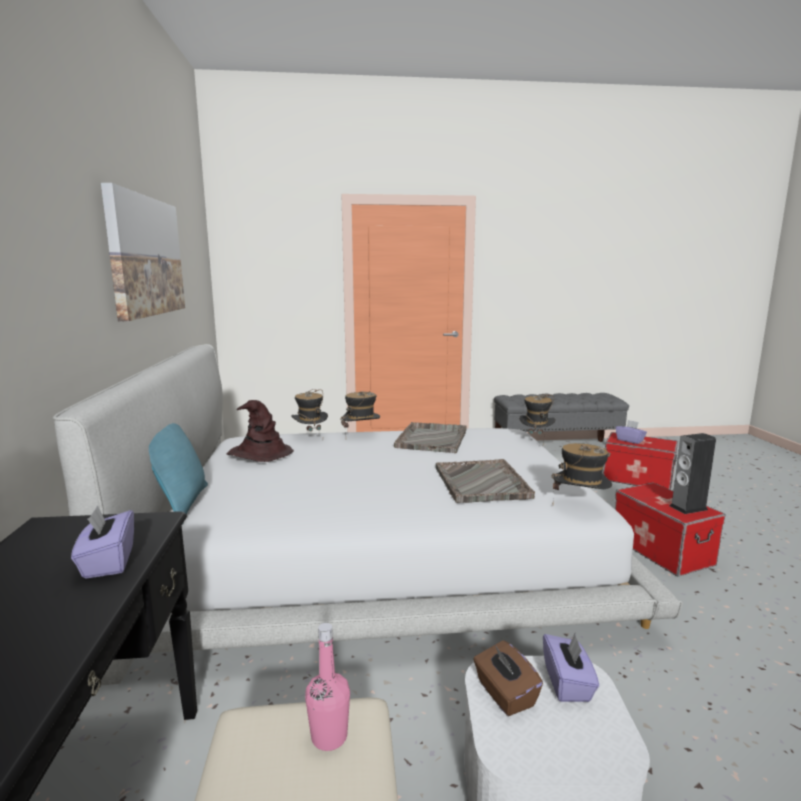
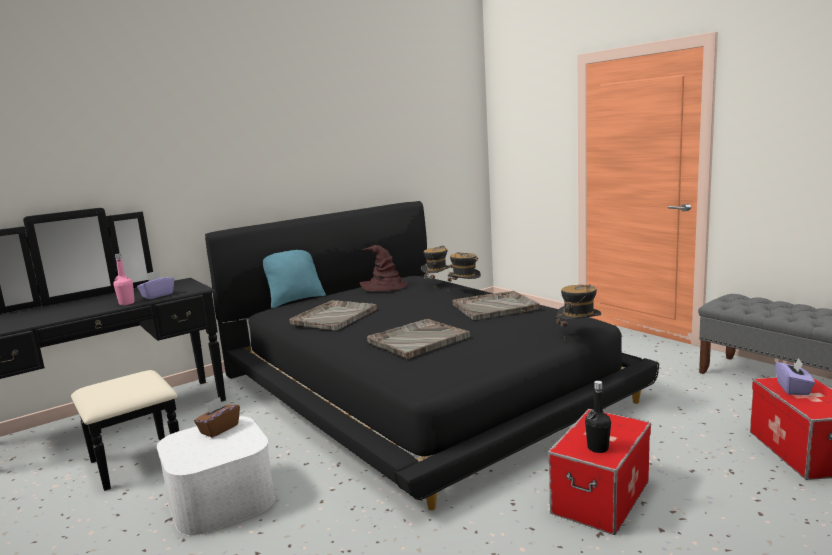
camera: 60 degrees right, 0 degrees up
white bed [53,344,682,685] -> black bed [205,201,659,510]
picture [101,183,185,321] -> none
pink bottle [305,623,350,751] -> pink bottle moved to [113,254,135,305]
purple tissue box [543,634,599,702] -> none
hat [552,443,612,497] -> none
speaker [669,433,716,514] -> black bottle [585,381,611,453]
none -> grey tray [289,300,377,331]

